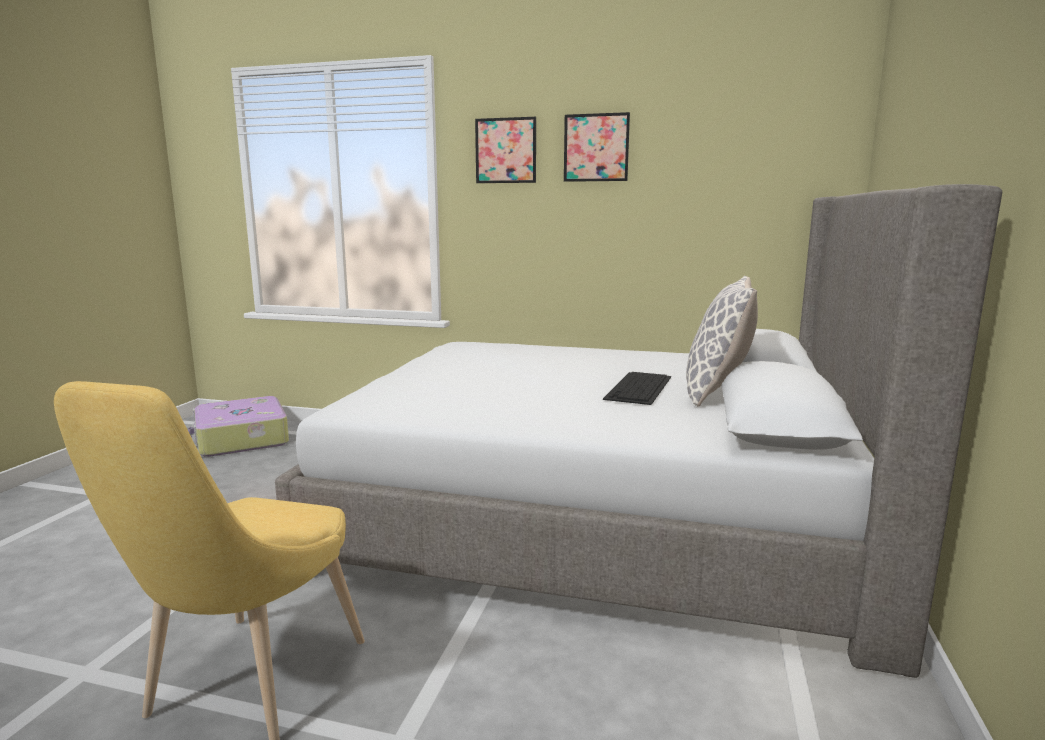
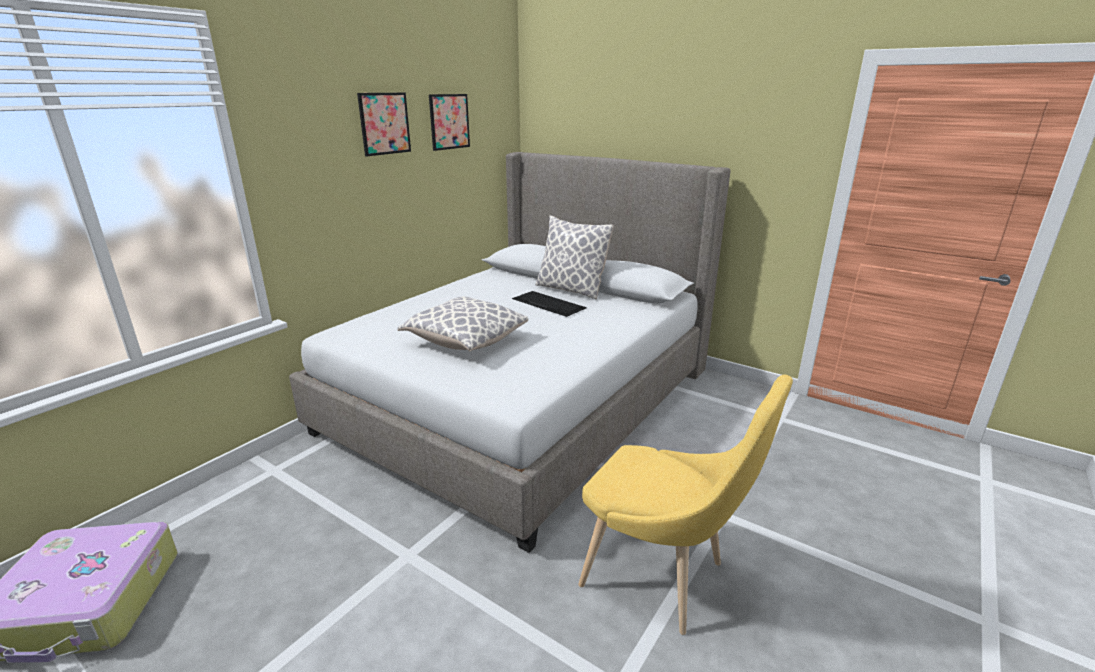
camera: 70 degrees left, 10 degrees up
picture [475,117,536,183] -> picture moved to [429,94,470,151]
none -> pillow [398,297,528,351]

